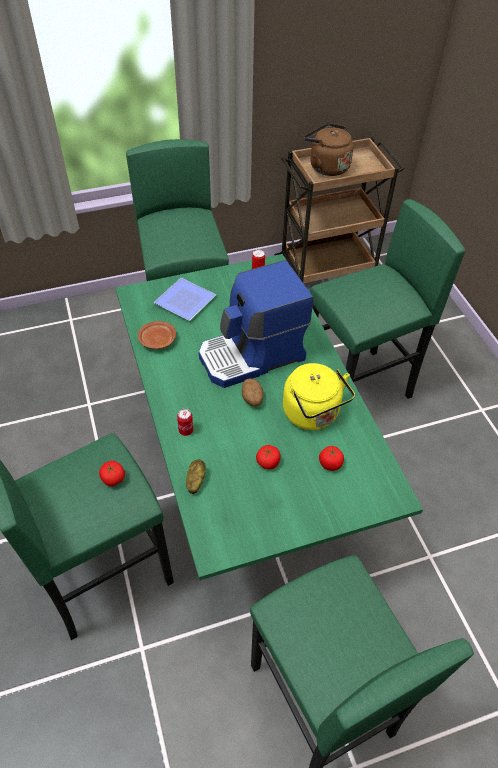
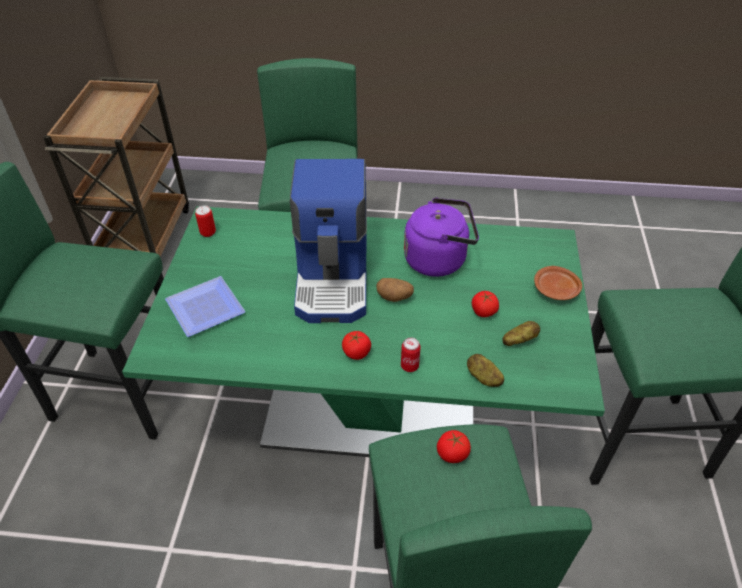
camera: 65 degrees left, 5 degrees down
brown plate [138,321,176,349] -> brown plate moved to [534,266,582,300]
yellow kettle [283,363,355,430] -> purple kettle [404,198,479,277]
brown kettle [304,123,354,176] -> none
tomato [319,446,344,471] -> tomato moved to [342,331,371,360]
none -> potato [502,321,540,346]

